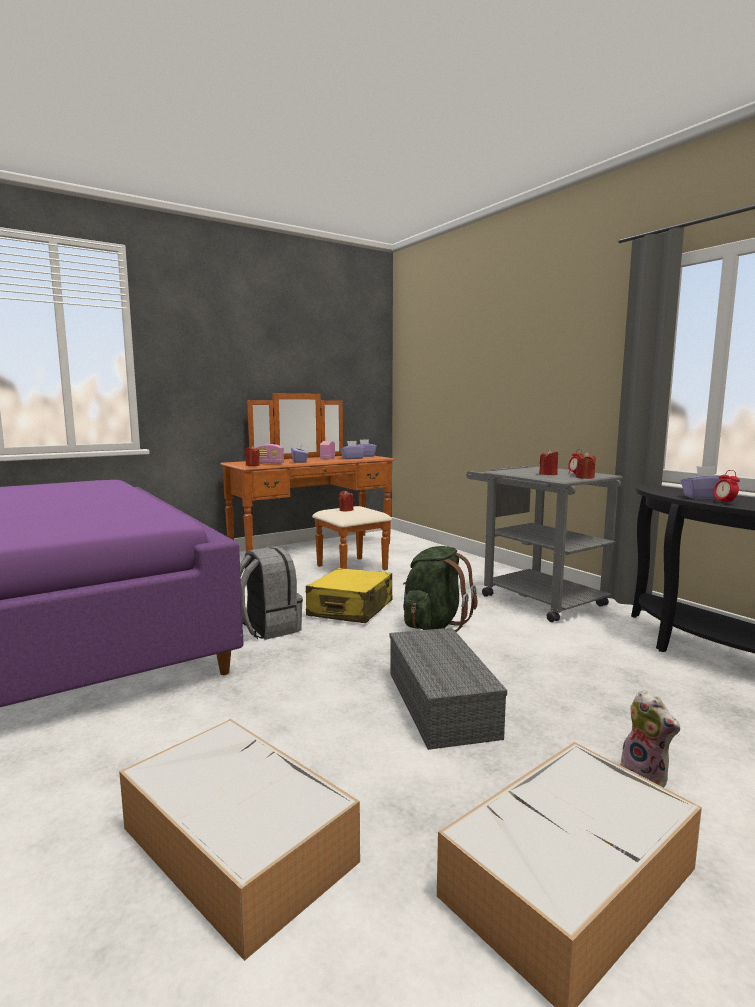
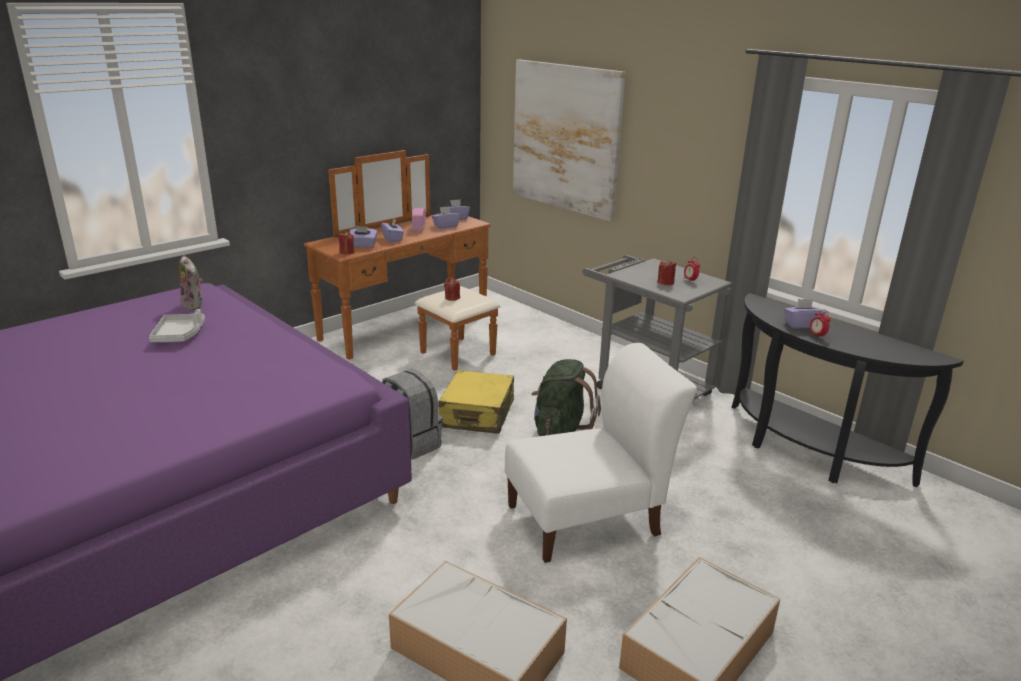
camera: 10 degrees left, 15 degrees up
radio [256,444,284,464] -> purple tissue box [349,226,378,248]
grey storage box [389,628,507,750] -> white chair [505,343,697,563]
red candle [576,451,596,479] -> none
plush toy [618,690,680,787] -> plush toy moved to [179,256,203,310]
none -> grey tray [149,309,205,342]
none -> picture [513,59,626,221]

